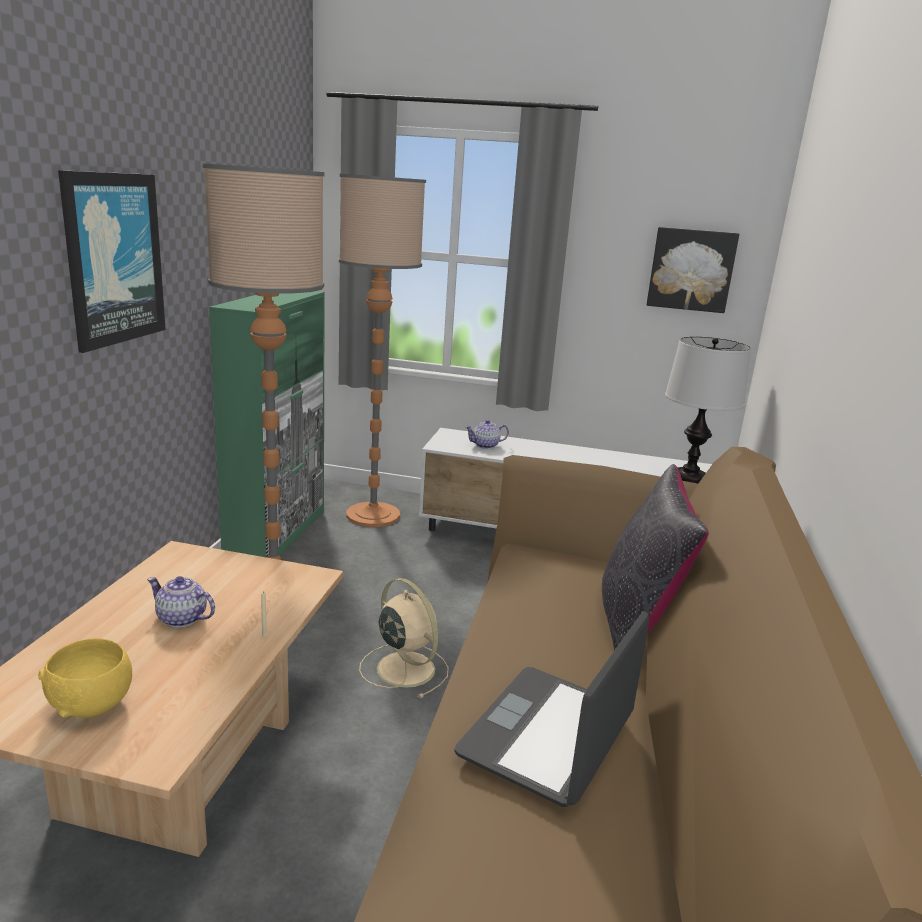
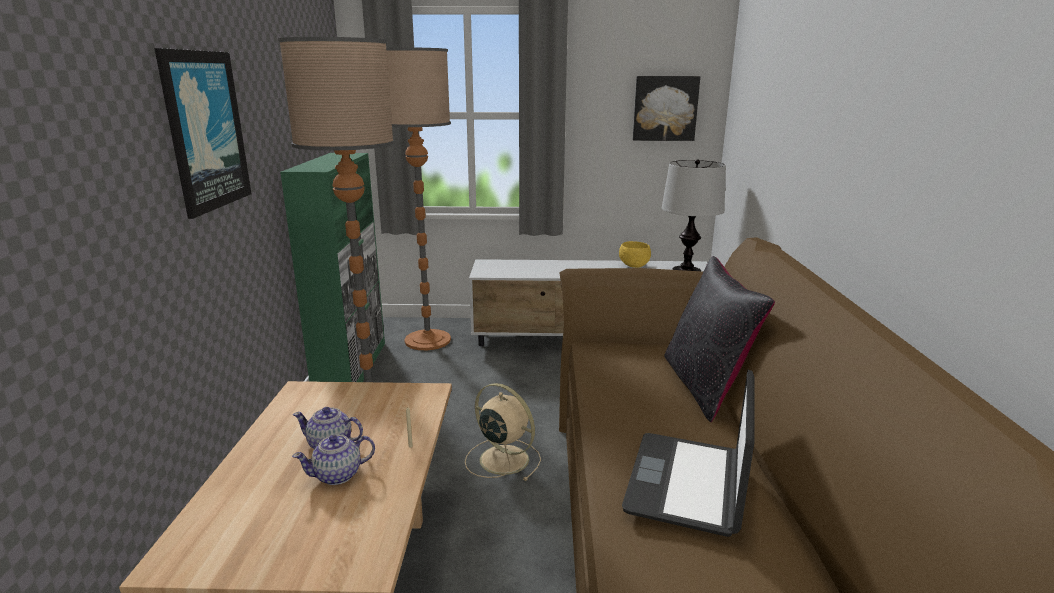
camera: 10 degrees left, 0 degrees up
yellow bowl [38,638,132,718] -> yellow bowl moved to [619,241,651,268]
teapot [465,420,509,449] -> teapot moved to [292,435,375,485]

